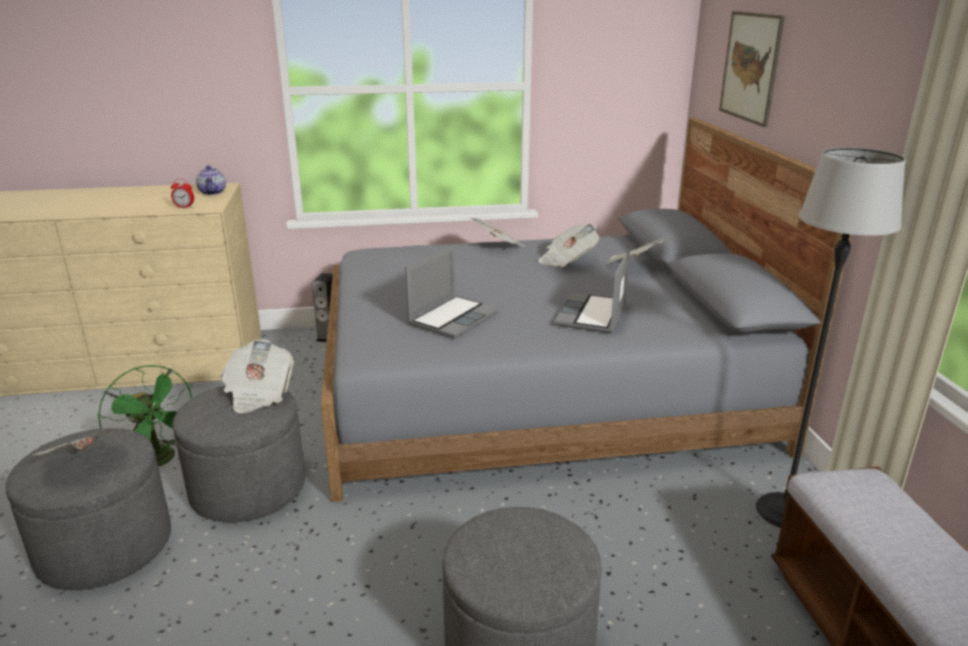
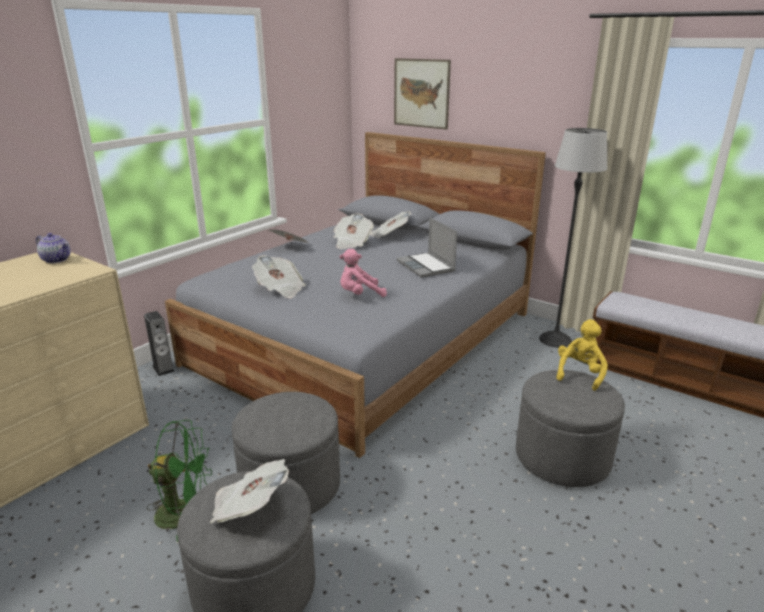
camera: 45 degrees left, 0 degrees up
alarm clock [171,179,194,208] -> none
newspaper [221,339,294,413] -> newspaper moved to [252,255,306,298]
laptop [405,245,499,339] -> pink plush toy [340,249,387,297]
none -> yellow plush toy [556,319,608,391]

